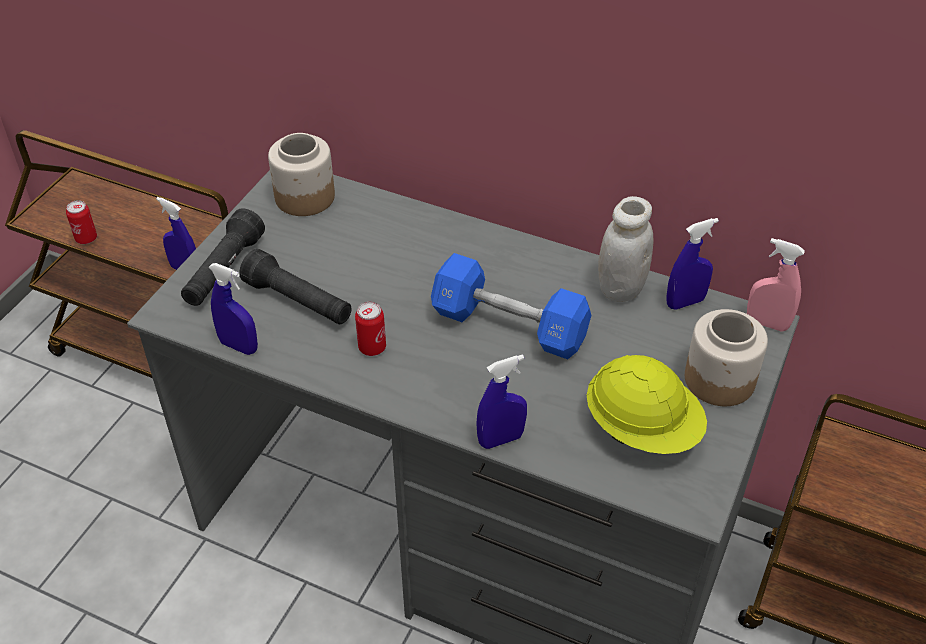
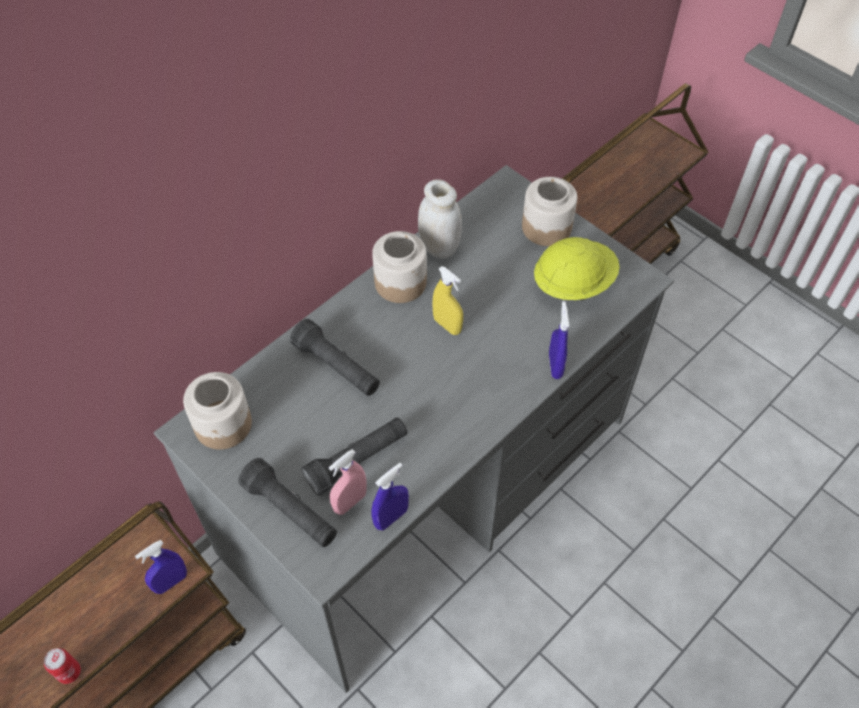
camera: 70 degrees left, 10 degrees up
can [355,302,386,356] -> none
blue dumbbell [431,253,591,359] -> yellow spray bottle [432,266,463,335]
blue spray bottle [666,218,719,310] -> none
pink spray bottle [747,238,805,332] -> pink spray bottle moved to [329,449,366,515]
none -> black flashlight [290,319,380,396]
none -> jar [372,231,427,303]

